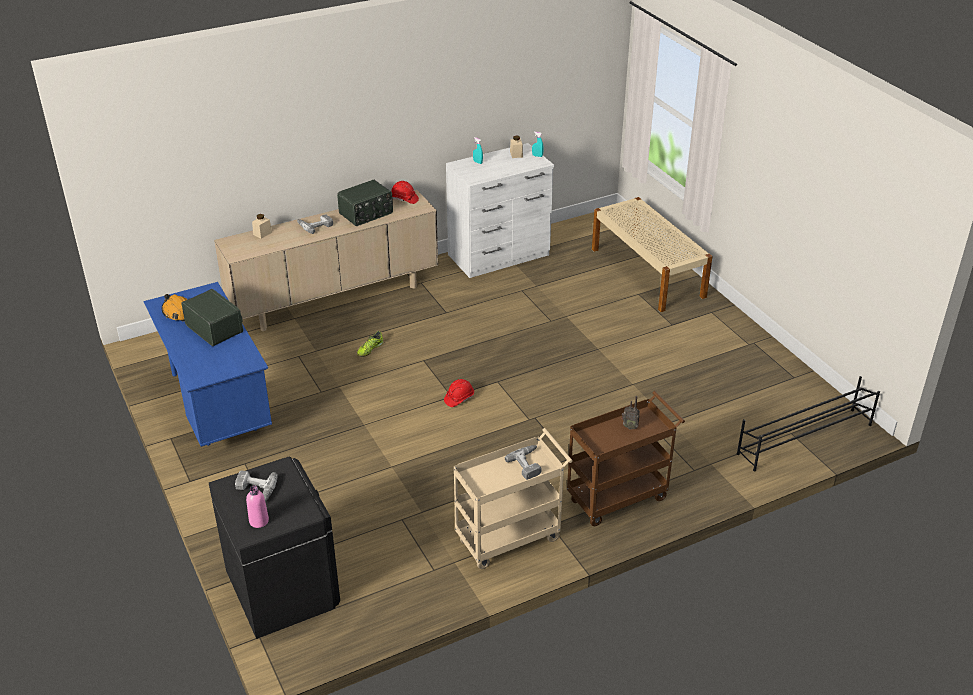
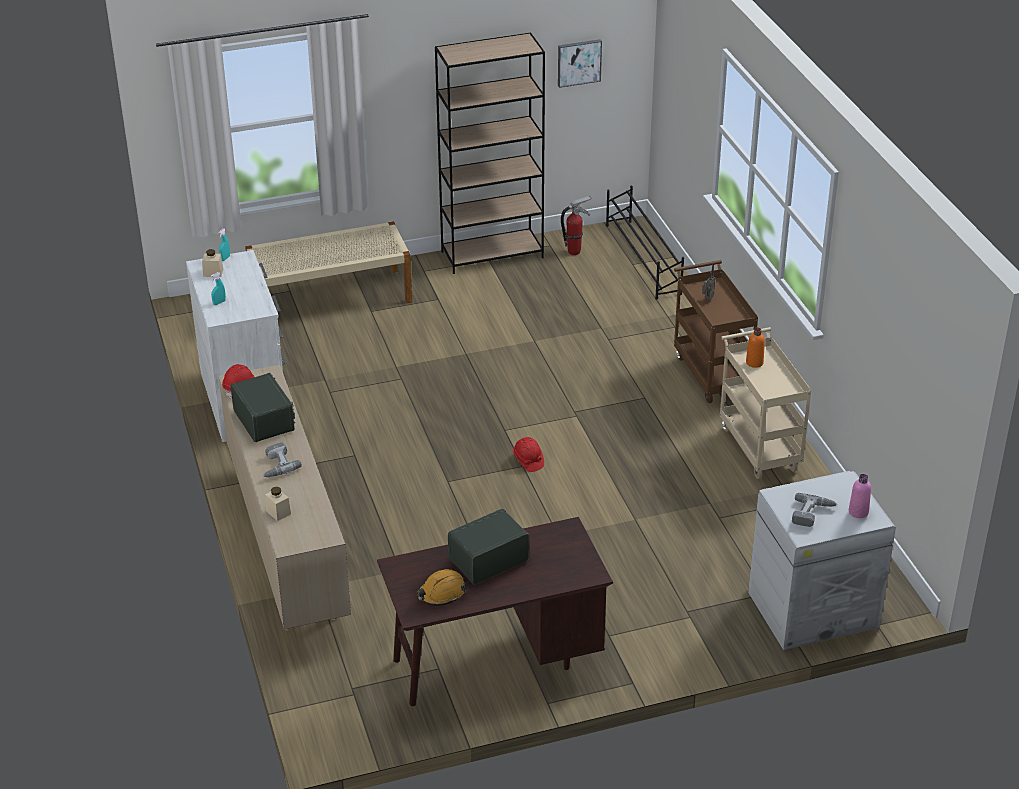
camera: 80 degrees left, 0 degrees up
blue desk [144,282,272,447] -> brown desk [377,517,613,706]
black washing machine [209,457,340,639] -> white washing machine [748,471,896,650]
shoe [357,331,383,357] -> none
power drill [505,445,542,480] -> orange bottle [746,327,765,368]
none -> beige bookcase [435,33,545,274]
none -> picture [558,39,602,88]
none -> fire extinguisher [561,196,591,255]

